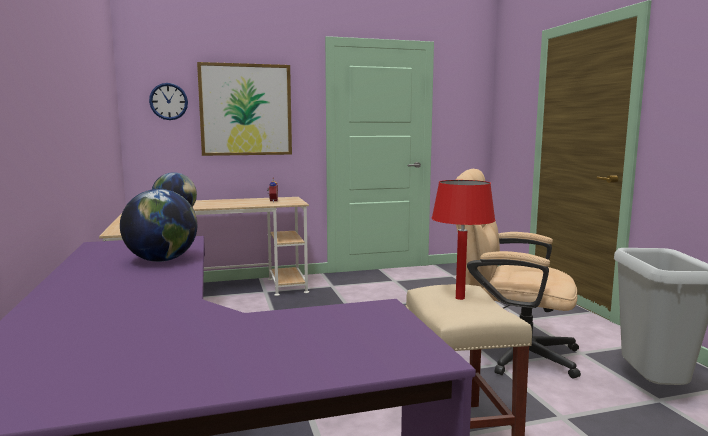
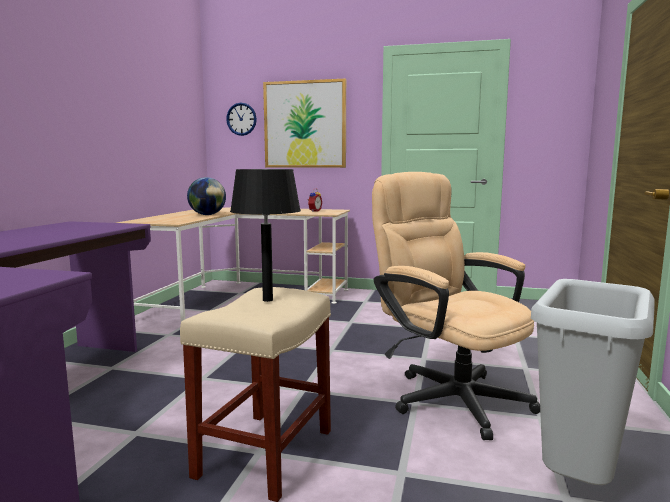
camera: 30 degrees right, 0 degrees up
globe [120,189,197,262] -> none
red table lamp [432,180,496,300] -> black table lamp [230,169,301,302]

